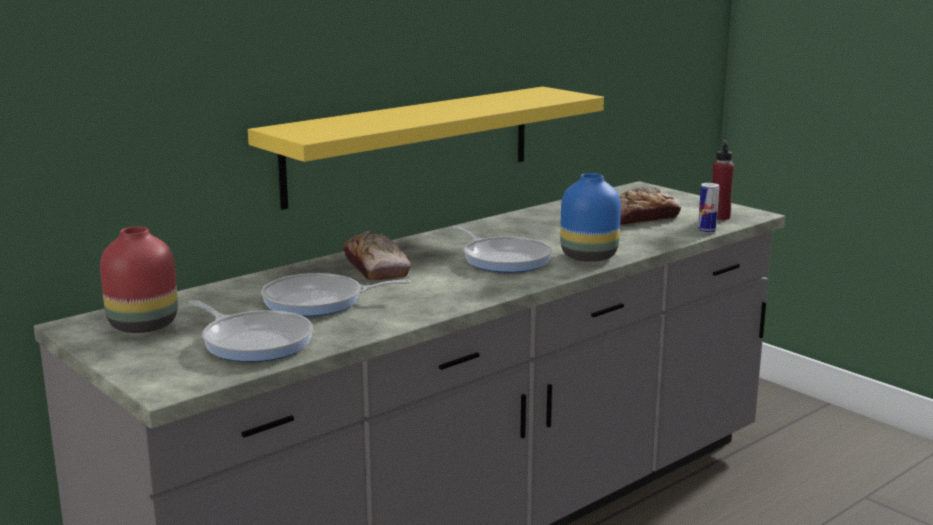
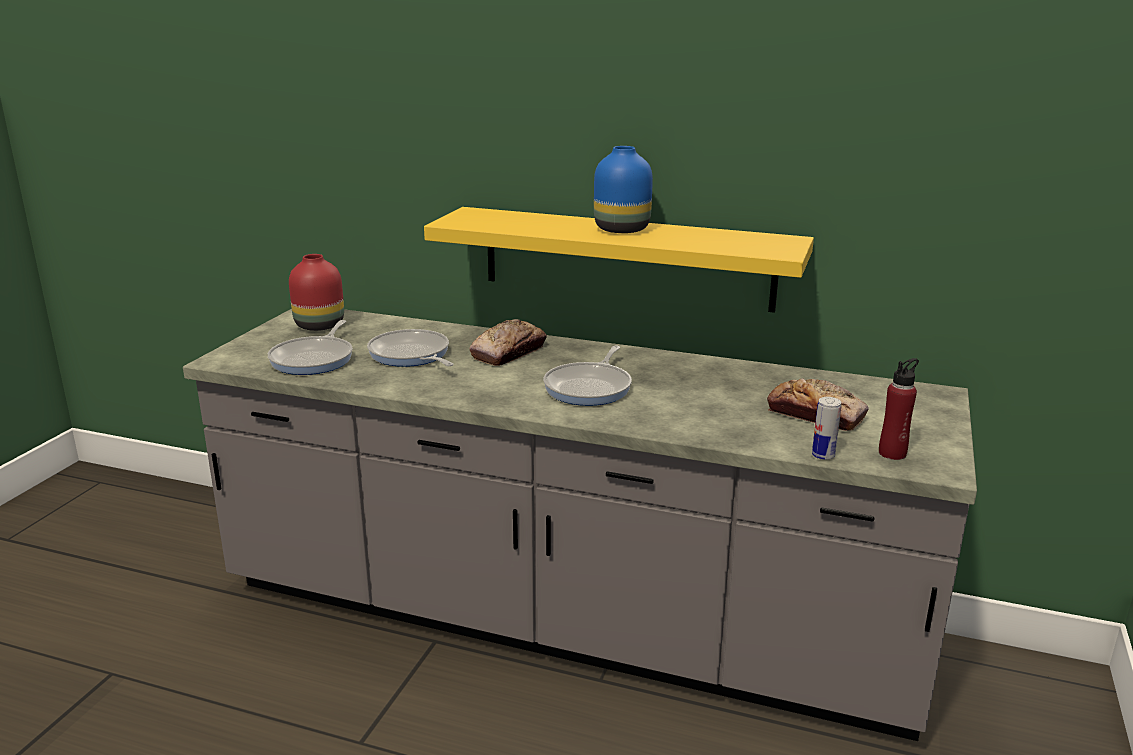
camera: 60 degrees right, 5 degrees up
blue vase [560,173,621,261] -> blue vase moved to [594,146,653,233]

